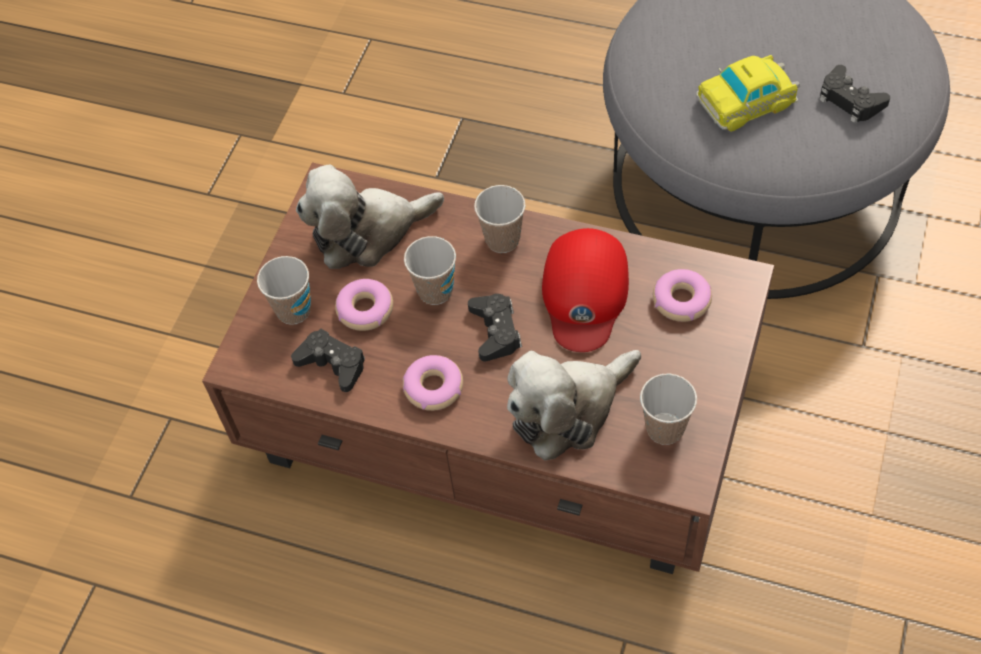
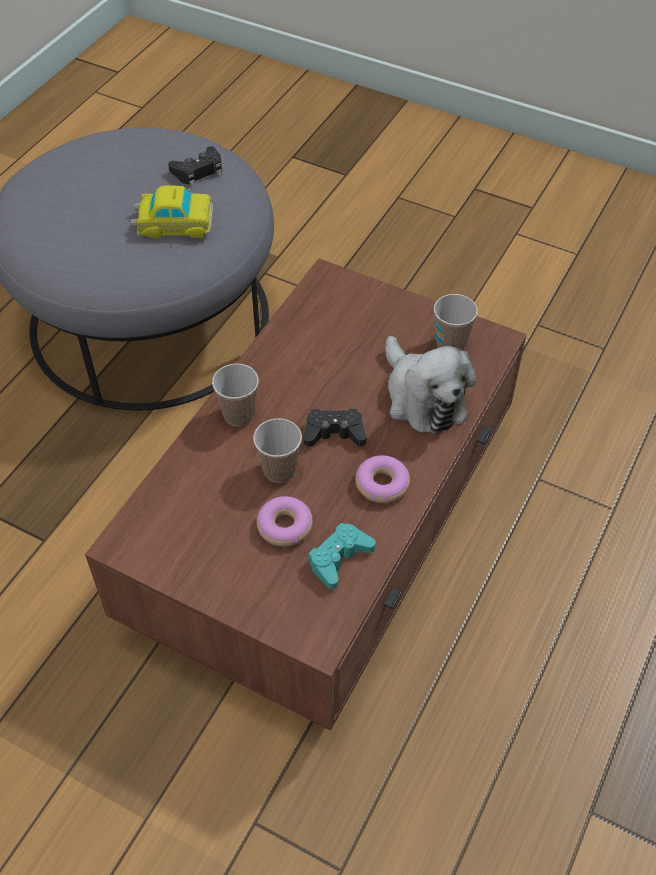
camera: 85 degrees left, 5 degrees down
cup [257,256,311,325] -> none
black game controller [291,329,365,392] -> turquoise game controller [308,523,376,589]
plush toy [296,165,444,269] -> none
red cap [542,228,629,352] -> none
donut [653,269,712,322] -> none
toy car [696,55,800,132] -> toy car turned 75 degrees counterclockwise [131,185,213,238]

